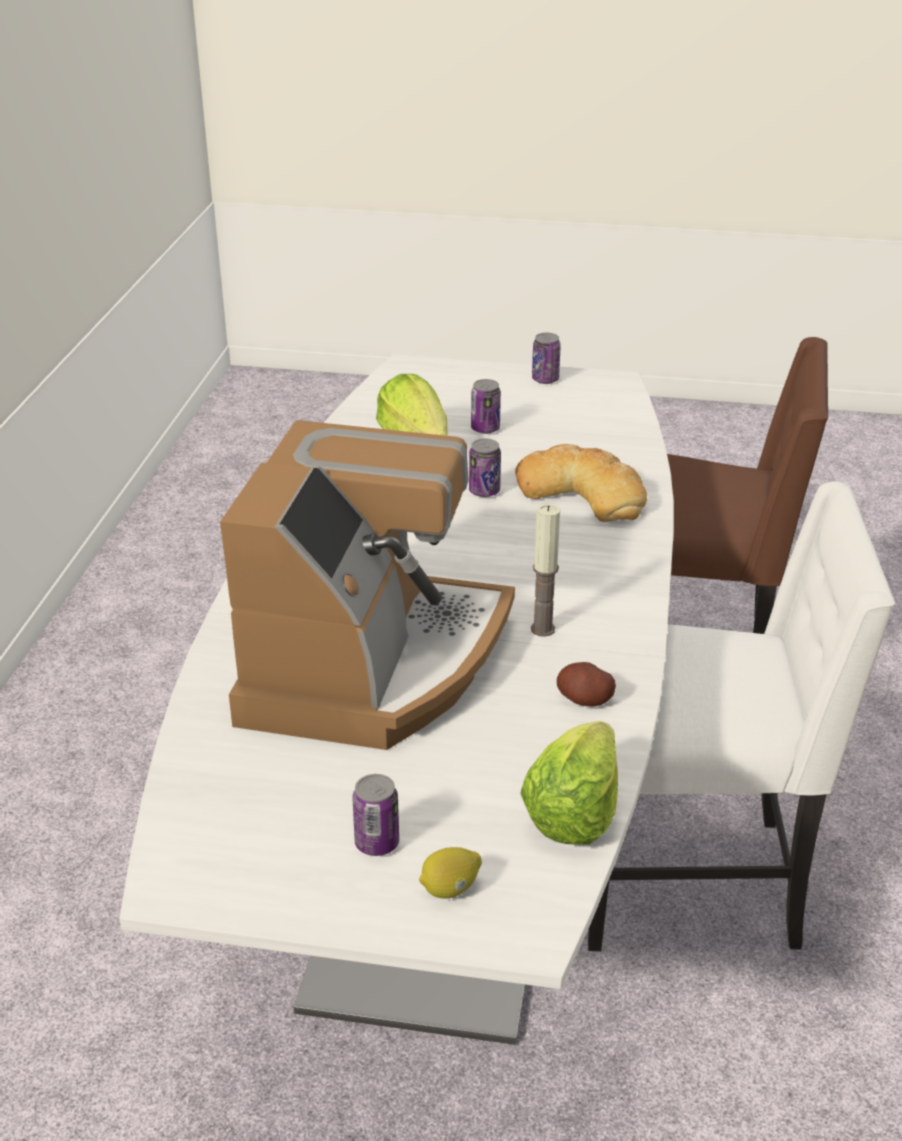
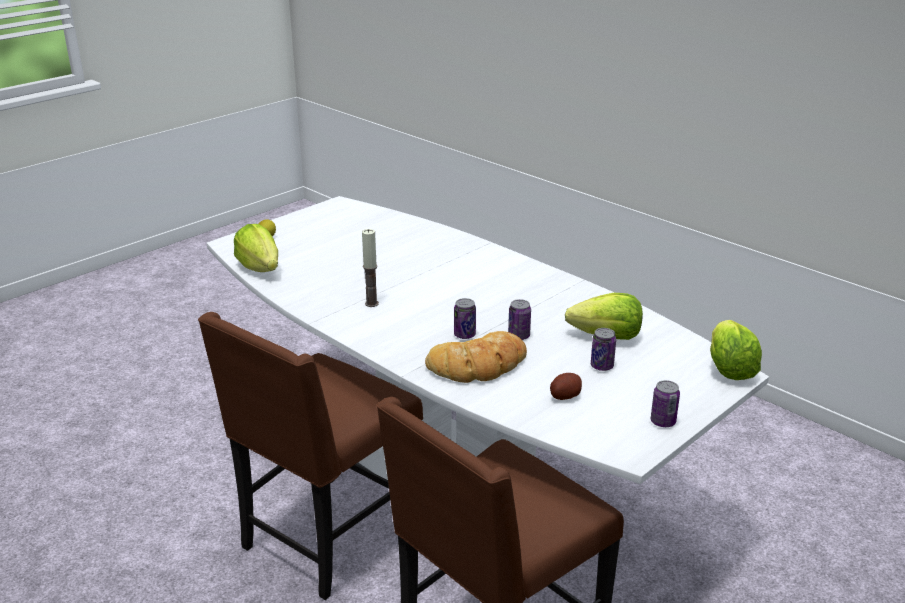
camera: 125 degrees right, 5 degrees down
coffee machine [220,420,515,750] -> none
can [352,774,399,856] -> can moved to [454,298,476,339]
potato [557,662,616,707] -> potato moved to [550,373,582,400]
white chair [588,481,895,951] -> brown chair [198,312,423,600]
none -> lettuce [710,320,762,380]

